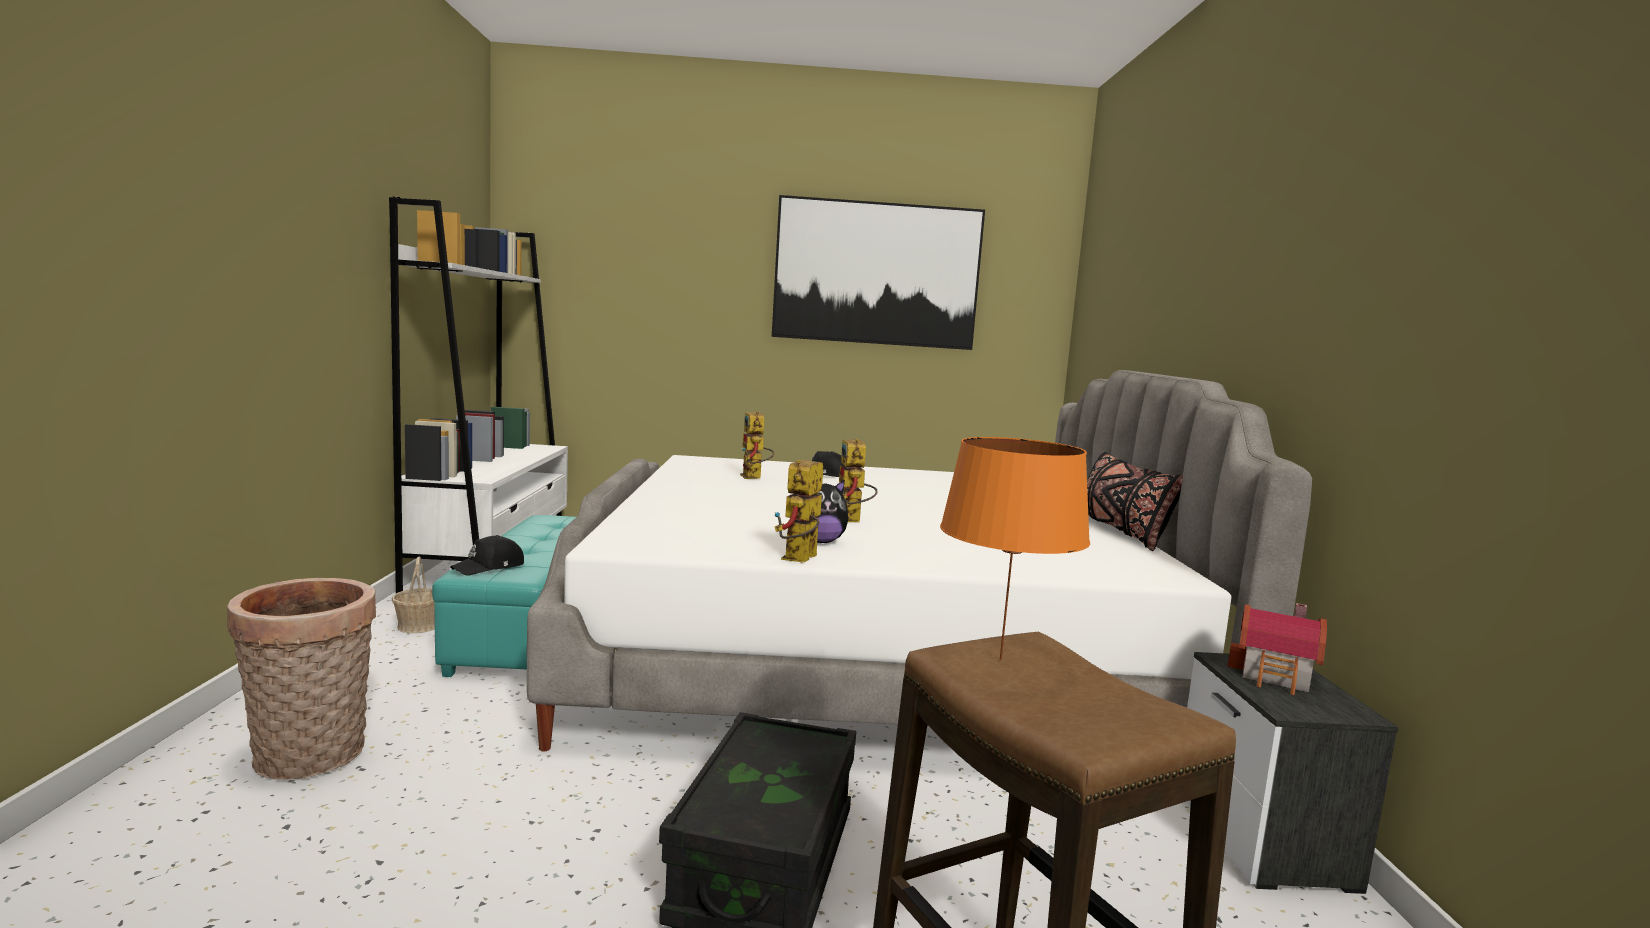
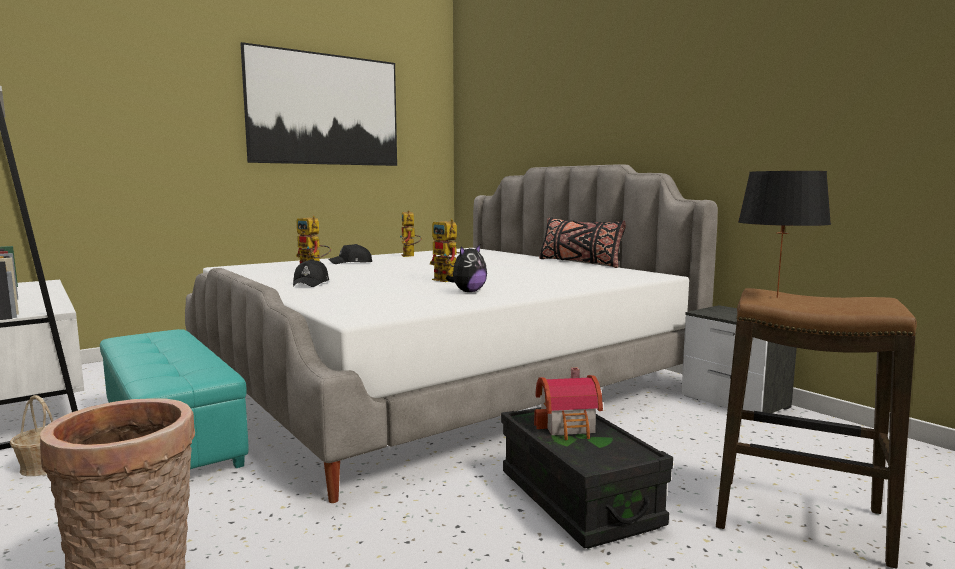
camera: 35 degrees left, 0 degrees up
black cap [450,535,524,576] -> black cap moved to [293,259,329,287]
toy robot [775,459,823,563] -> toy robot moved to [400,210,422,257]
orange table lamp [940,437,1090,660] -> black table lamp [738,171,831,298]
toy house [1228,603,1327,695] -> toy house moved to [534,368,603,440]

